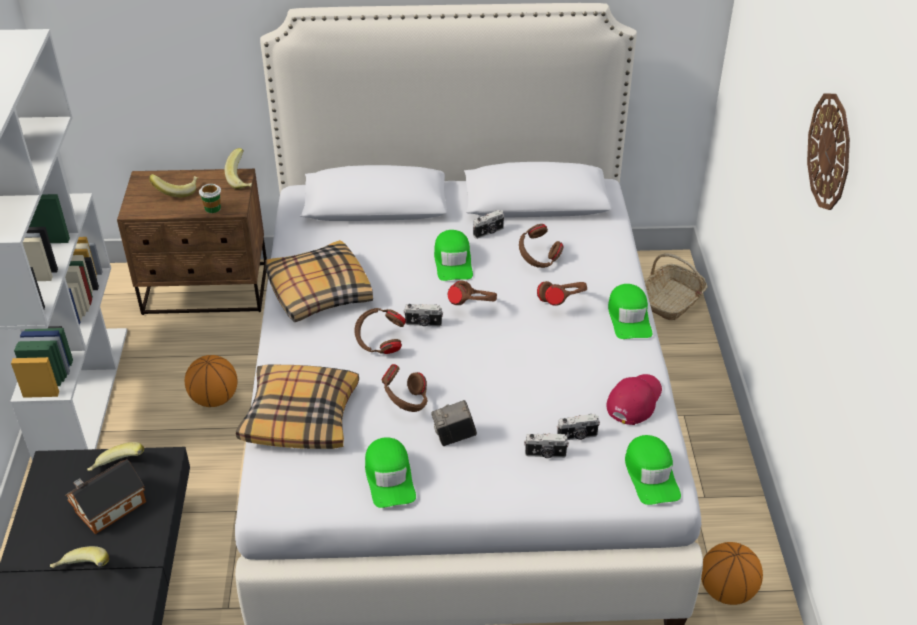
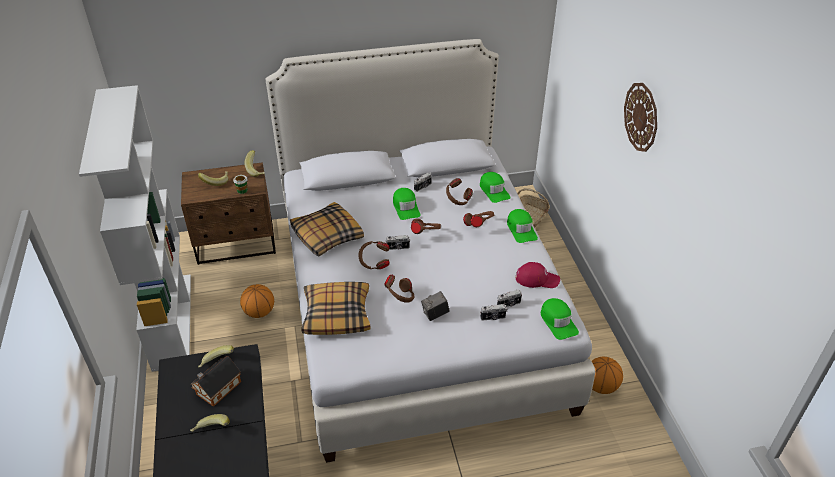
camera: 10 degrees left, 0 degrees up
green cap [365,437,416,508] -> green cap moved to [480,172,511,203]
red cap [607,374,662,425] -> red cap turned 75 degrees clockwise [516,262,560,288]

